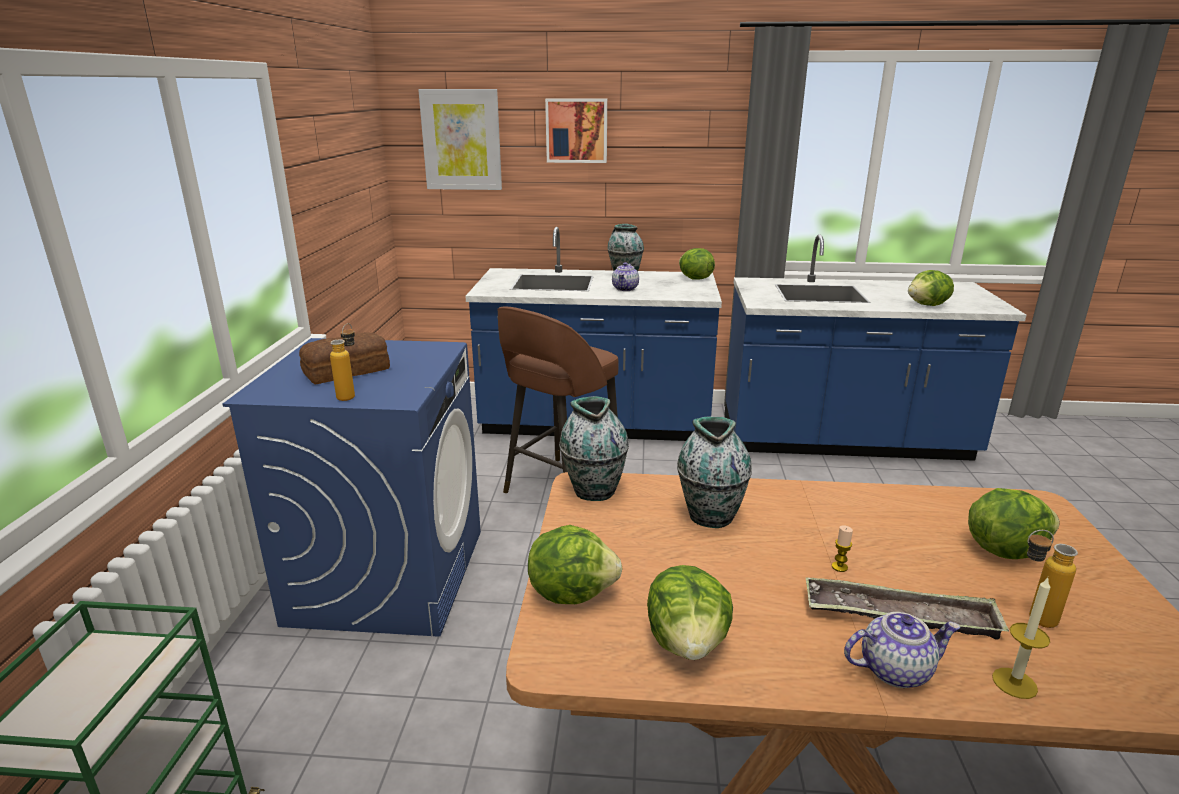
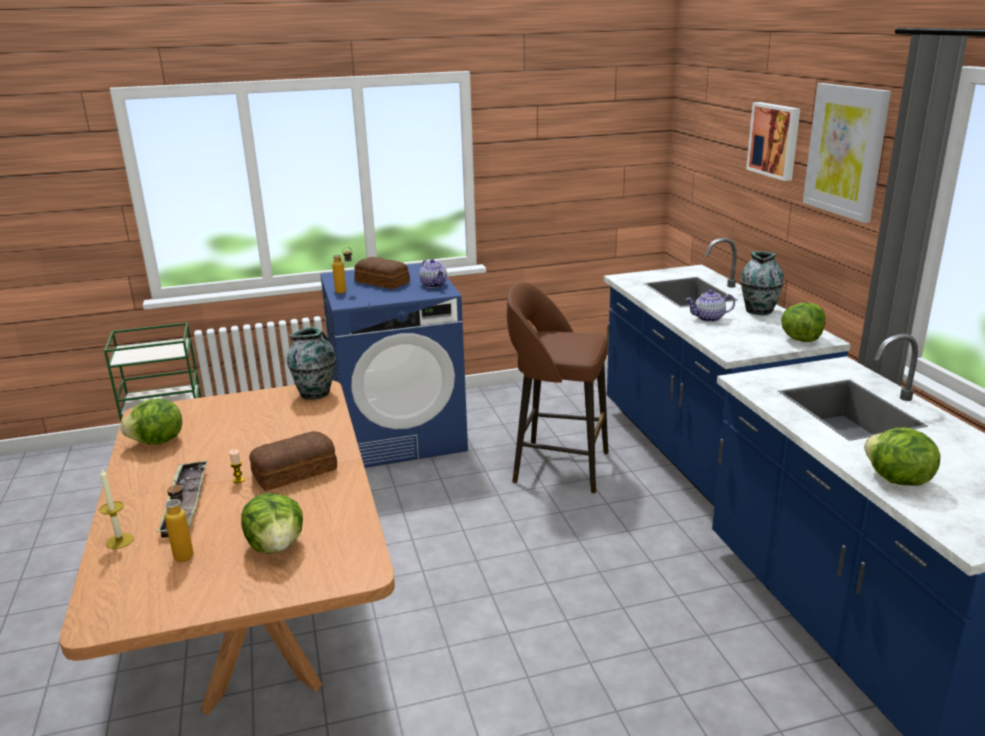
camera: 70 degrees right, 0 degrees up
picture [418,89,502,190] -> picture moved to [803,83,891,223]
lettuce [528,525,623,604] -> none
vase [677,417,752,528] -> none
teapot [844,612,961,688] -> teapot moved to [419,259,447,288]
none -> bread [249,431,337,491]

